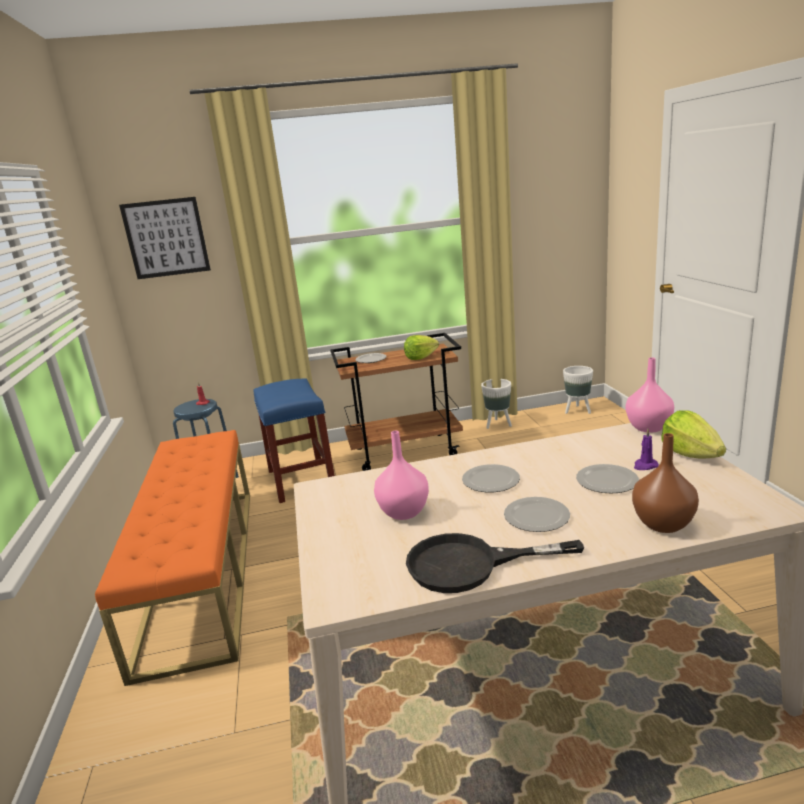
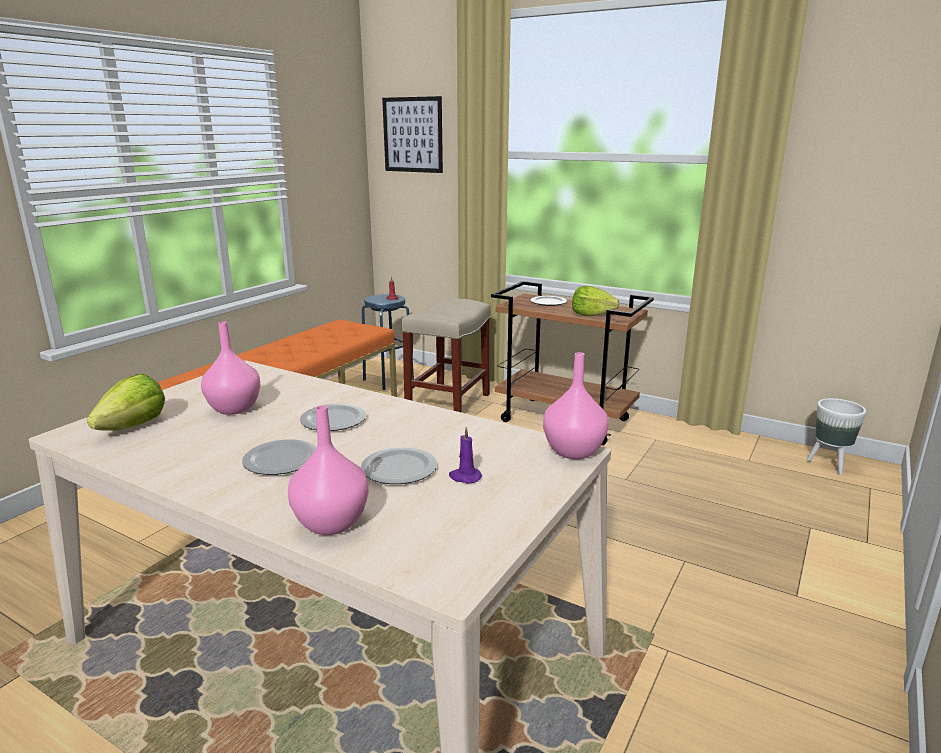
camera: 40 degrees right, 0 degrees up
blue stool [254,379,335,503] -> beige stool [401,298,491,413]
black frying pan [406,533,584,593] -> none
white planter [481,379,512,429] -> none
brown vase [632,433,699,533] -> pink vase [288,405,369,535]
lettuce [661,411,726,458] -> lettuce moved to [87,374,165,431]

